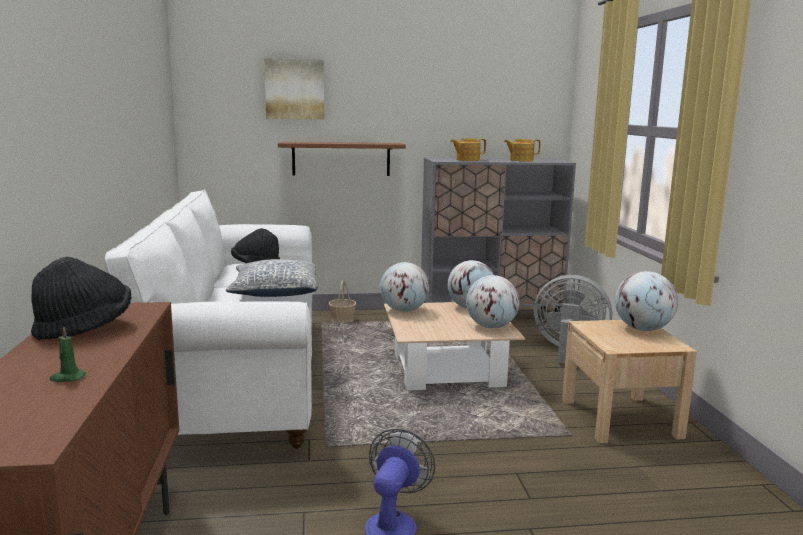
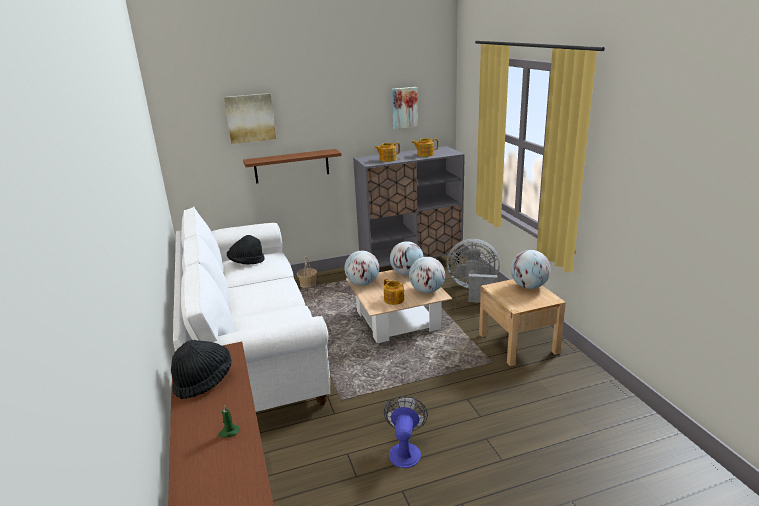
camera: 10 degrees left, 10 degrees up
pillow [225,259,318,297] -> none
none -> teapot [384,279,404,305]
none -> picture [392,87,418,129]

